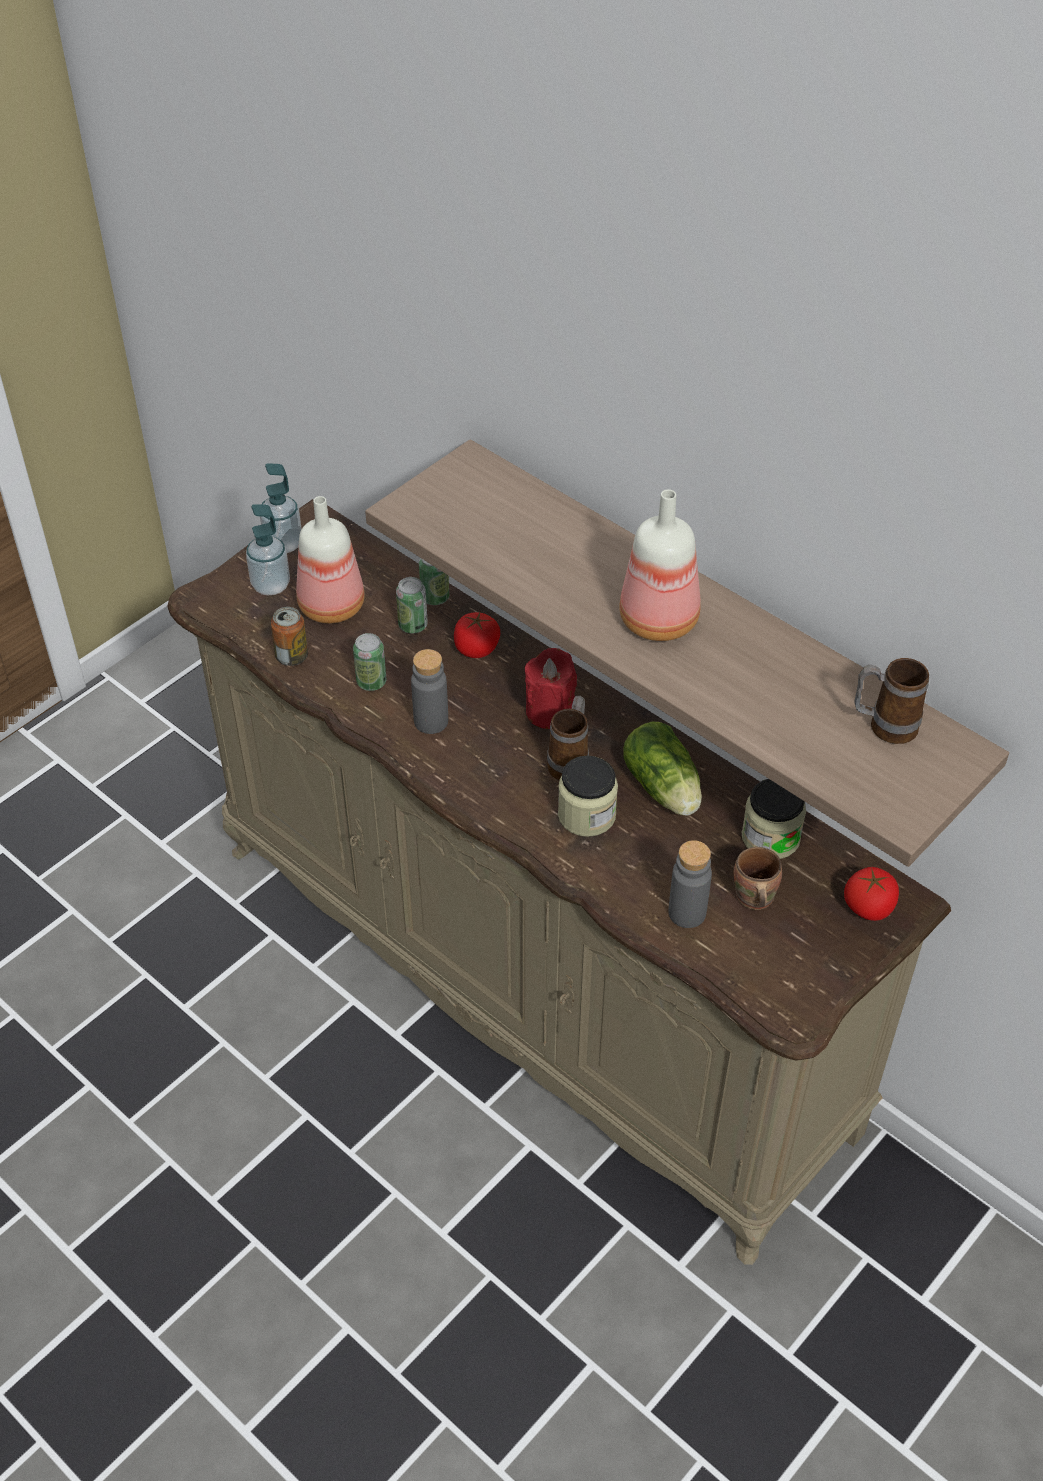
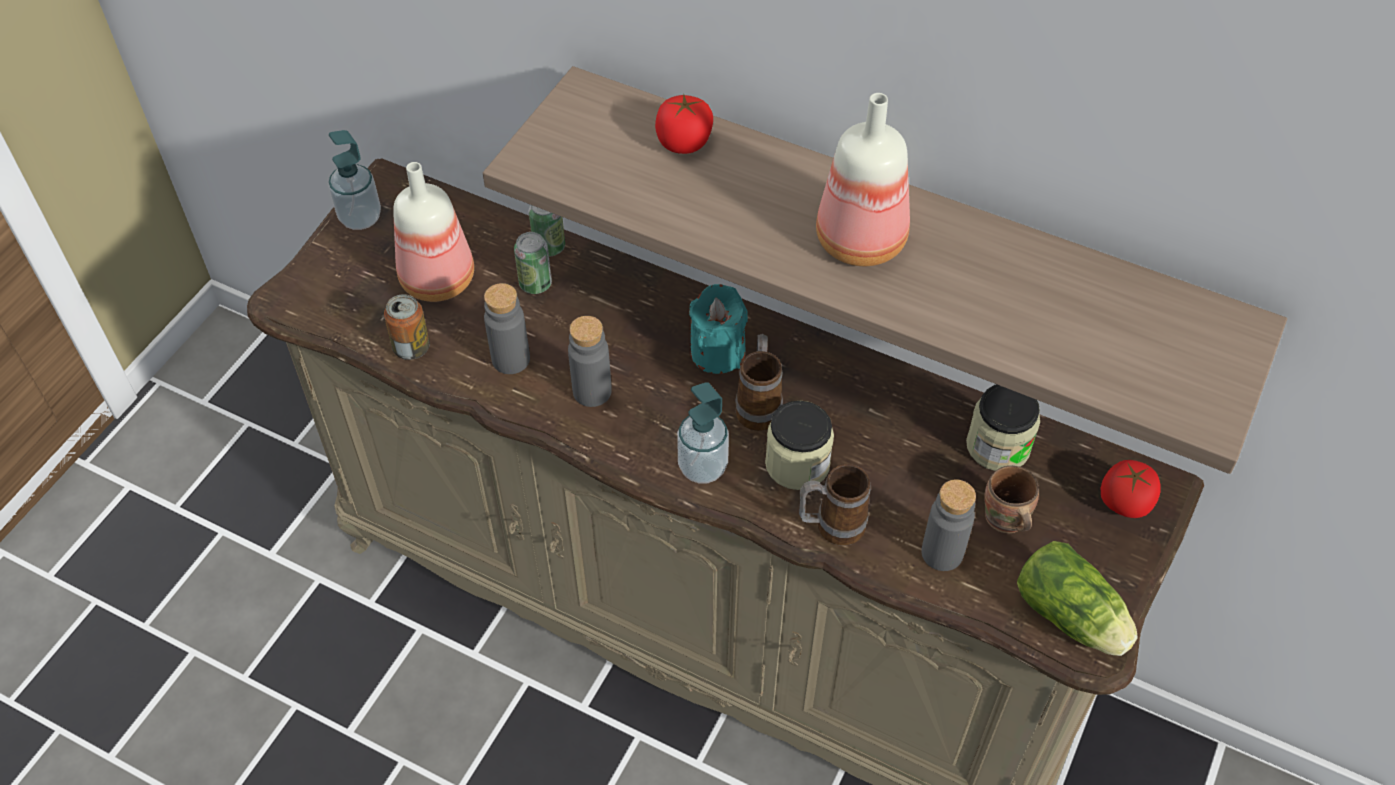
camera: 15 degrees left, 5 degrees up
soap dispenser [246,504,290,596] -> soap dispenser moved to [677,382,729,484]
can [353,633,386,691] -> grey bottle [484,283,530,374]
tomato [454,612,500,658] -> tomato moved to [655,94,713,154]
red candle [525,648,577,729] -> turquoise candle [689,284,748,374]
lettuce [623,722,702,816] -> lettuce moved to [1017,541,1138,656]
mug [854,658,929,744] -> mug moved to [799,464,871,546]

